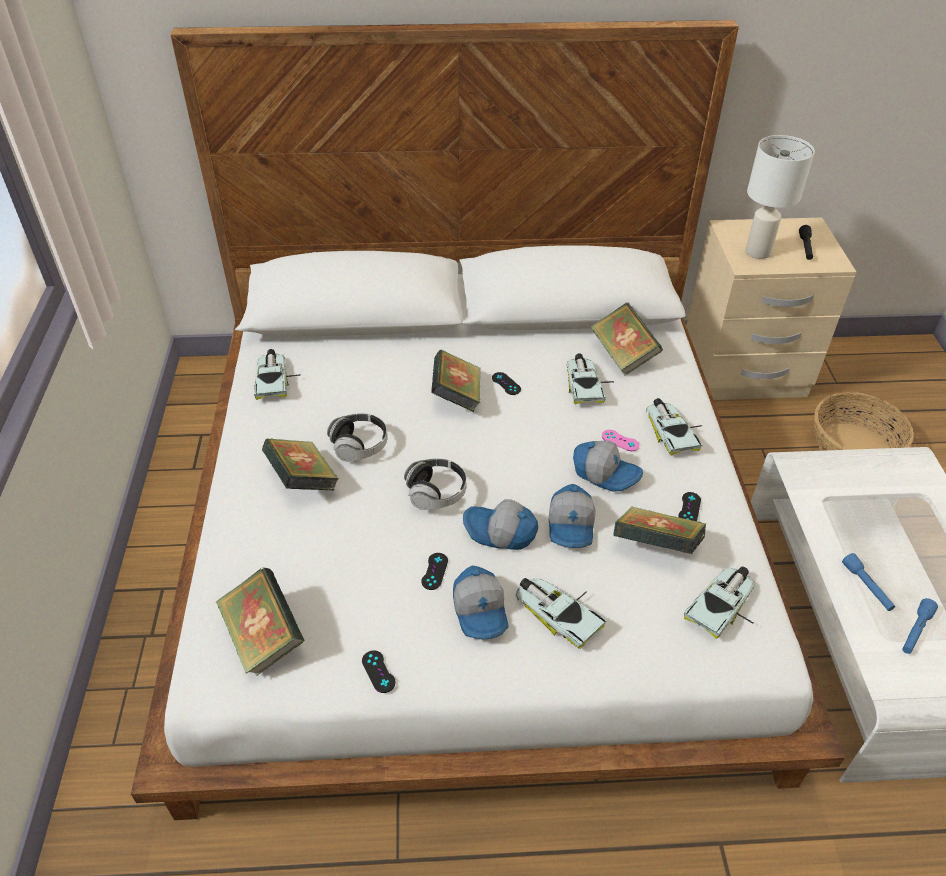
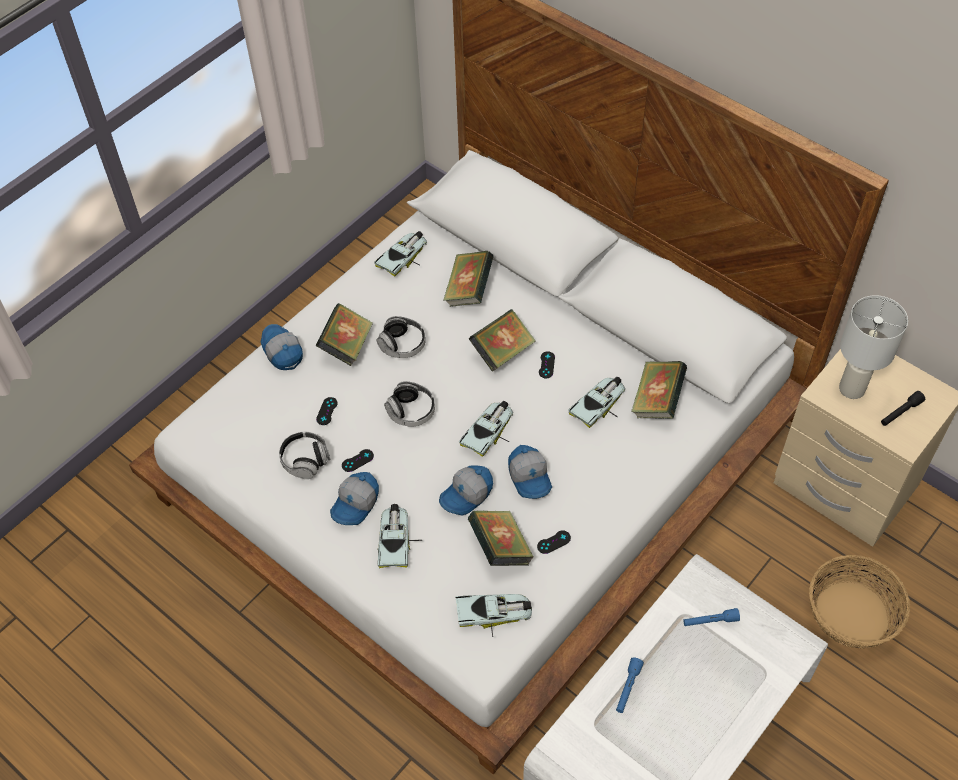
camera: 45 degrees right, 10 degrees up
book [216,568,305,676] -> book moved to [443,250,494,307]
black game controller [362,650,395,693] -> black game controller moved to [316,397,338,425]
cap [463,499,538,550] -> cap moved to [261,324,303,370]
pink game controller [602,430,640,451] -> none
toy car [646,398,702,455] -> toy car moved to [459,401,513,457]
blue flashlight [902,598,938,654] -> blue flashlight moved to [683,608,740,626]
none -> headphones [279,432,330,479]

